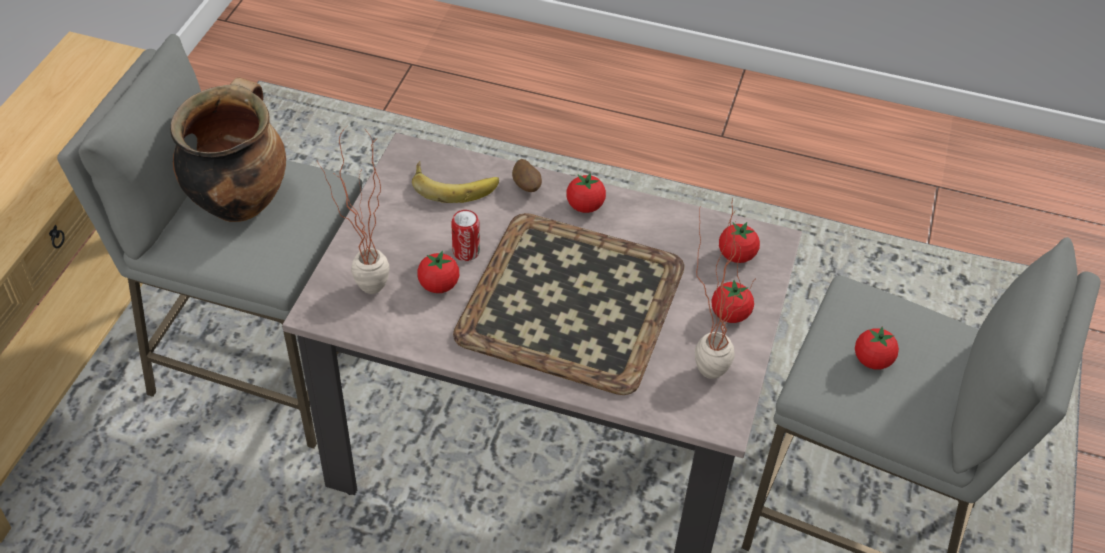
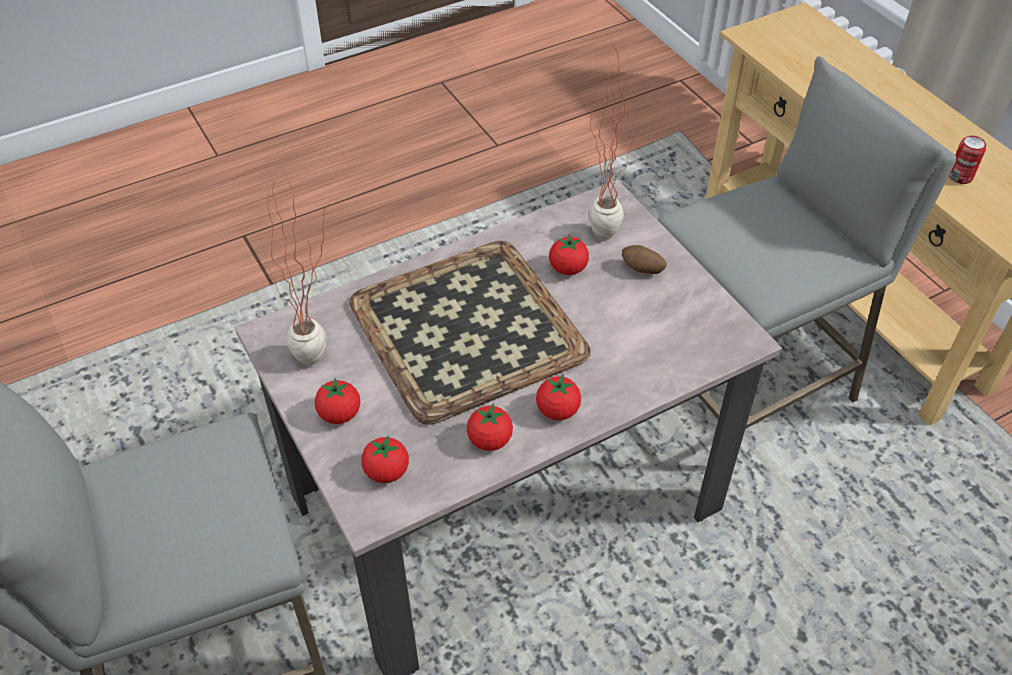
camera: 135 degrees right, 0 degrees up
cooking pot [170,78,286,222] -> none
banana [412,161,499,203] -> none
can [451,210,480,261] -> can moved to [949,136,986,184]
potato [512,159,542,192] -> potato moved to [622,245,667,274]
tomato [855,326,899,370] -> tomato moved to [467,403,513,451]

